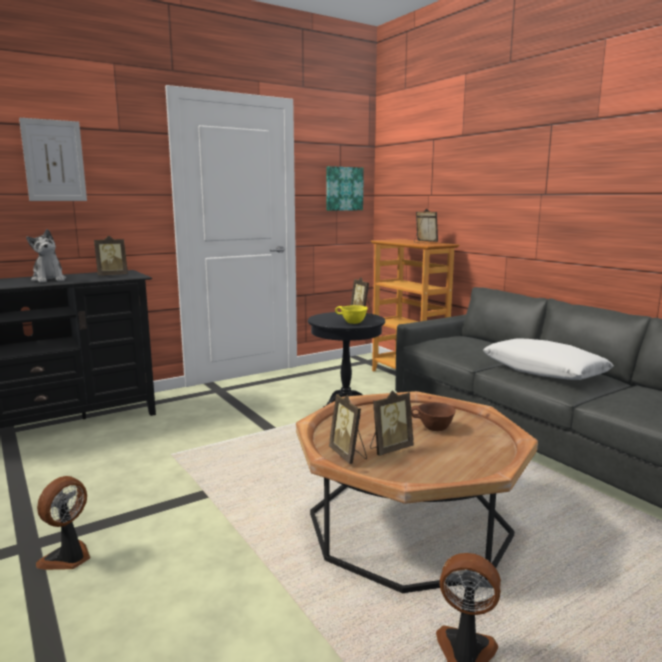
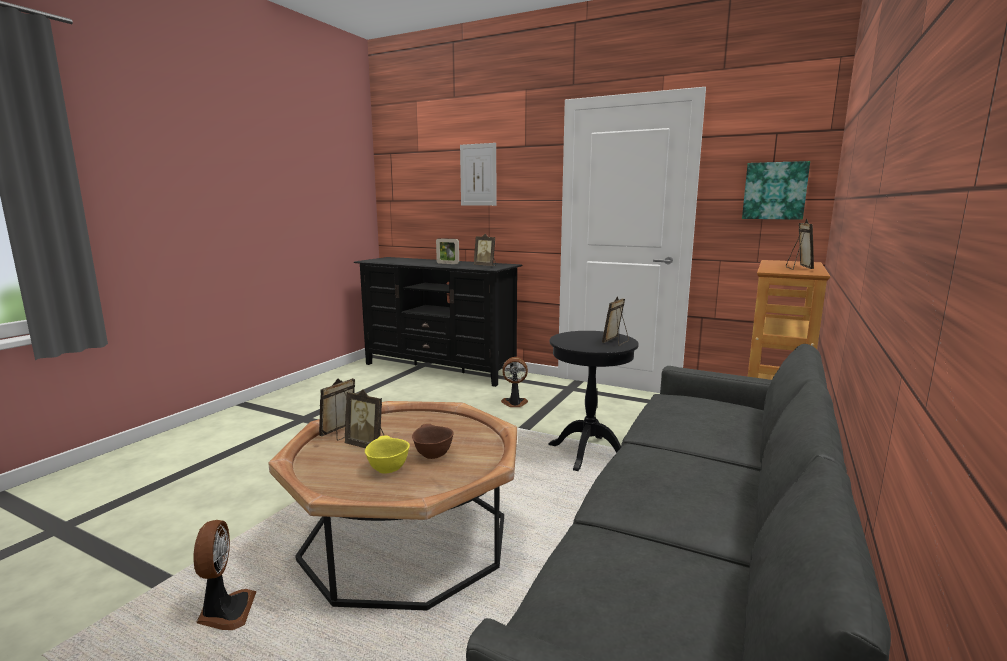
camera: 60 degrees right, 0 degrees up
plush toy [26,229,66,283] -> picture frame [436,238,459,264]
fan [36,476,91,570] -> fan moved to [501,357,528,407]
yellow bowl [335,305,368,324] -> yellow bowl moved to [365,435,410,474]
white pillow [483,338,614,380] -> none

